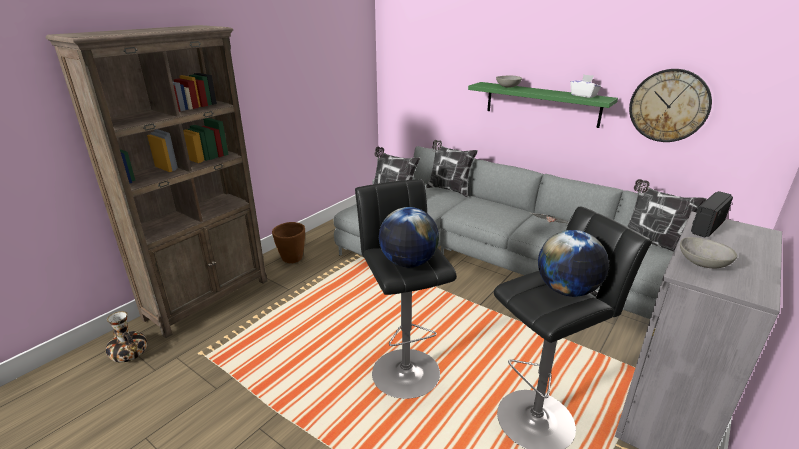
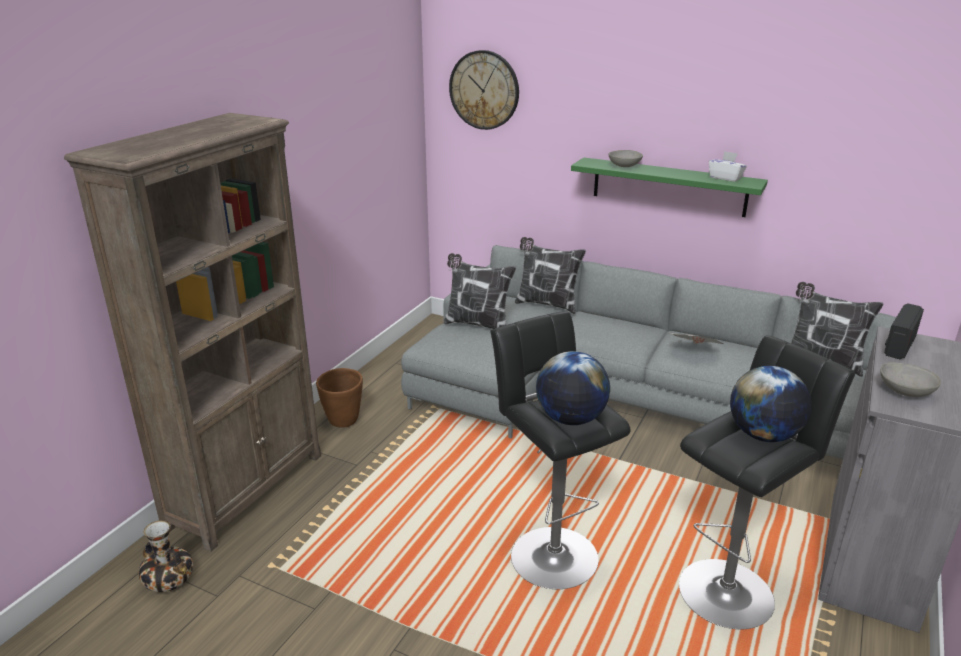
camera: 10 degrees left, 0 degrees up
wall clock [629,69,712,142] -> wall clock moved to [449,50,519,130]

